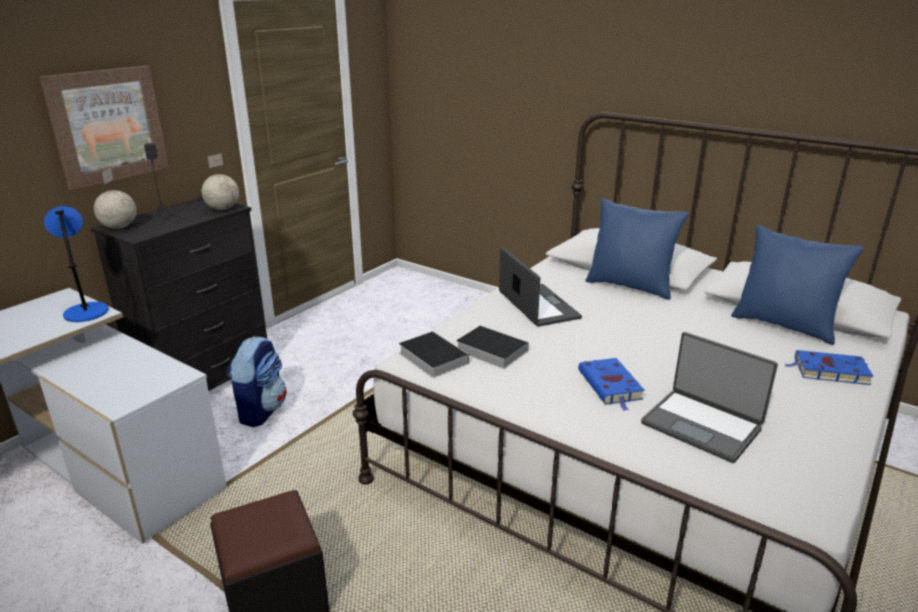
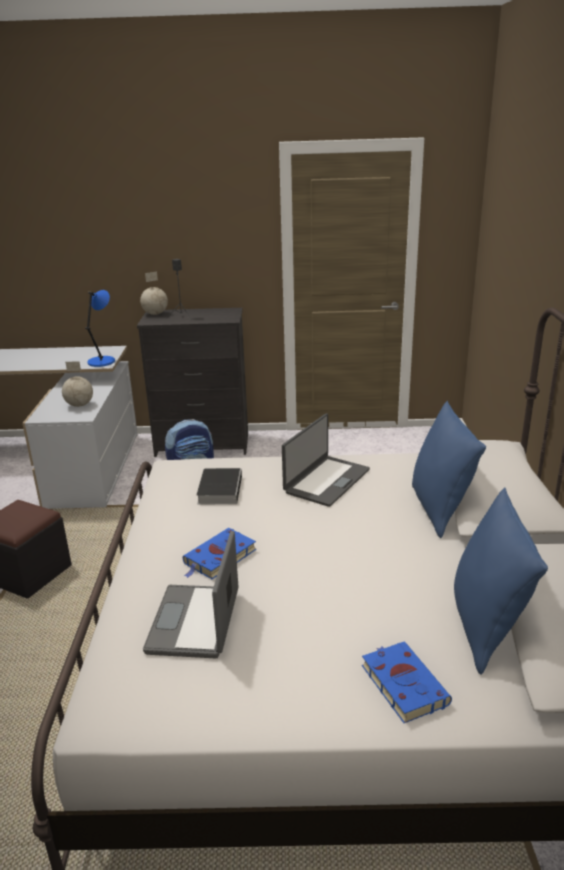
camera: 55 degrees right, 0 degrees up
picture [39,65,169,190] -> none
globe [202,153,239,210] -> globe moved to [62,361,93,407]
book [399,331,469,378] -> none

